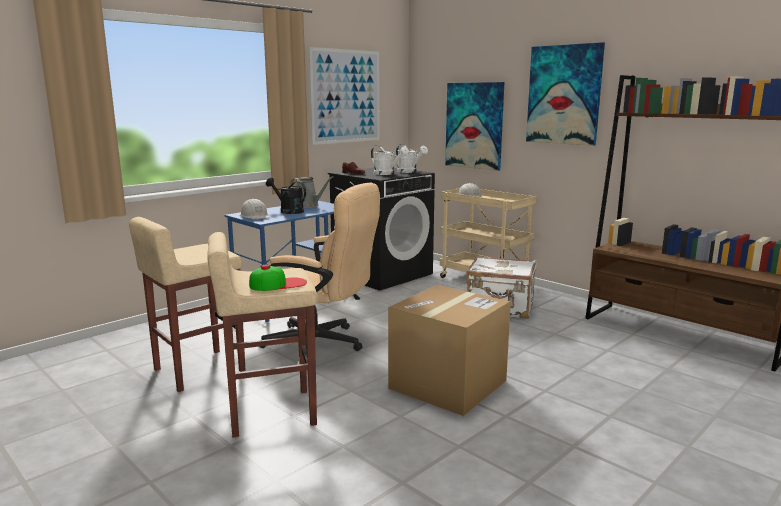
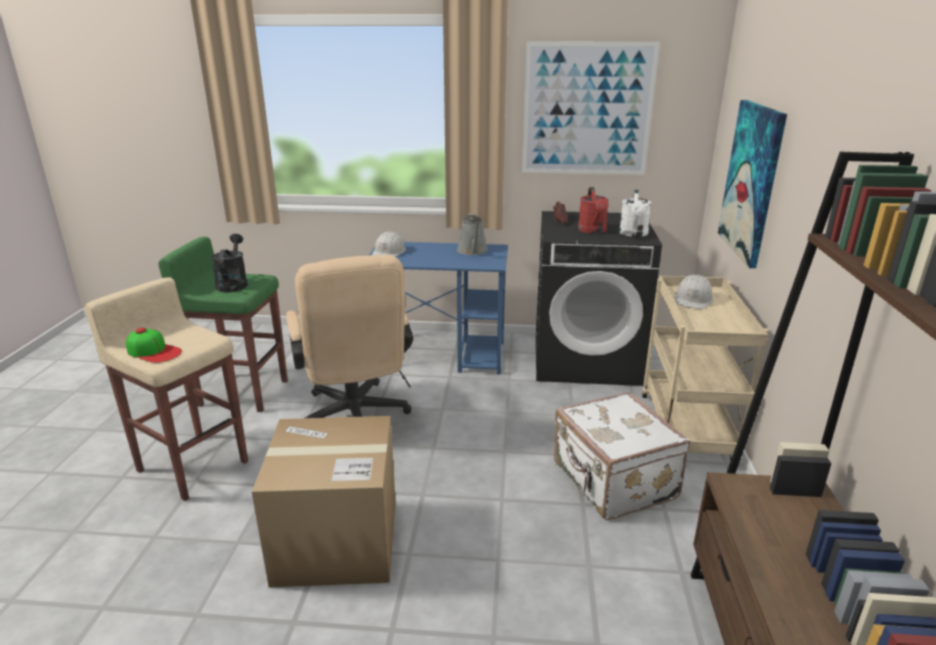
camera: 50 degrees right, 10 degrees up
beige stool [129,217,245,392] -> green stool [159,237,288,412]
black watering can [266,178,306,214] -> black watering can moved to [211,234,248,292]
white watering can [371,145,408,175] -> red watering can [578,187,609,234]
picture [526,42,605,146] -> none

